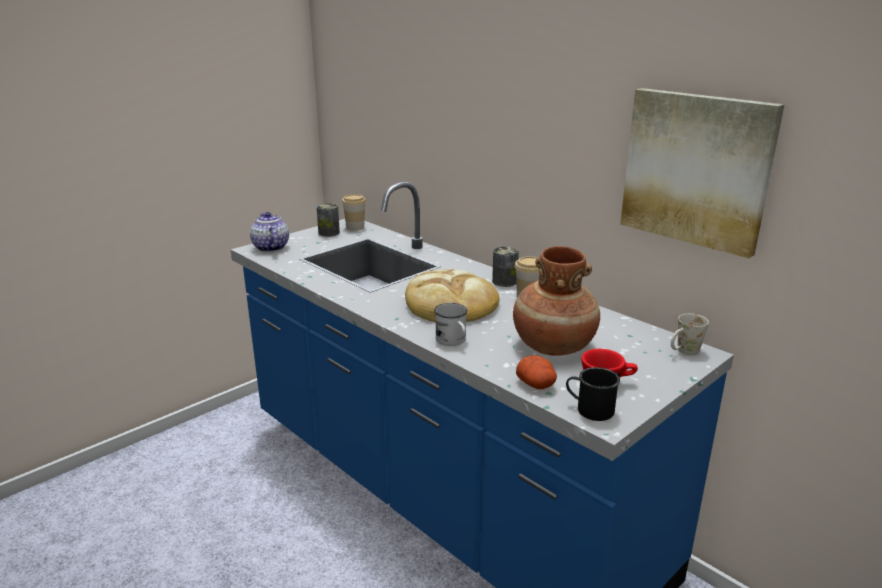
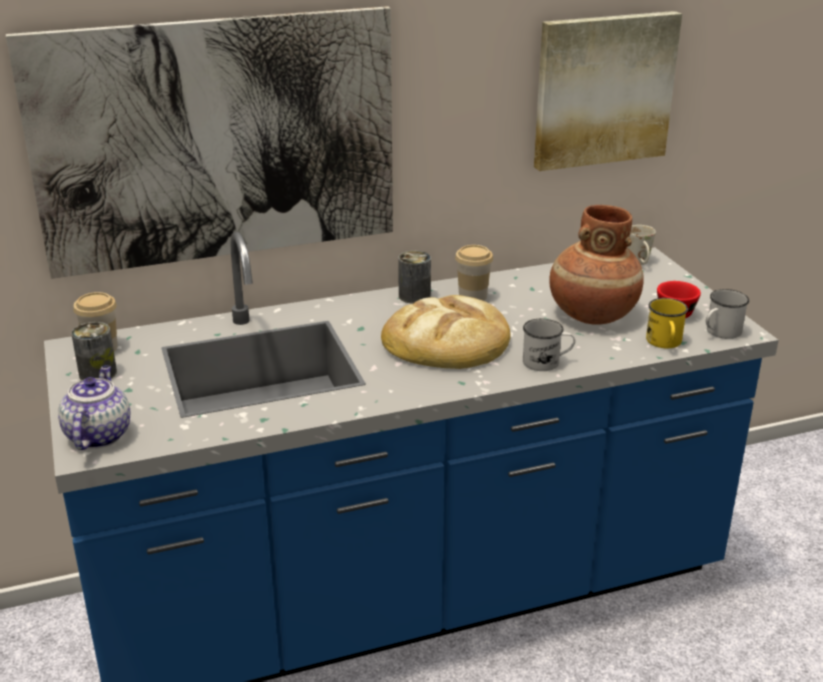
camera: 65 degrees left, 5 degrees up
teapot [250,212,289,252] -> teapot turned 90 degrees clockwise [58,365,131,450]
potato [516,355,557,389] -> yellow mug [646,298,688,348]
black mug [566,367,620,421] -> white mug [706,289,749,339]
none -> picture [6,6,393,279]

